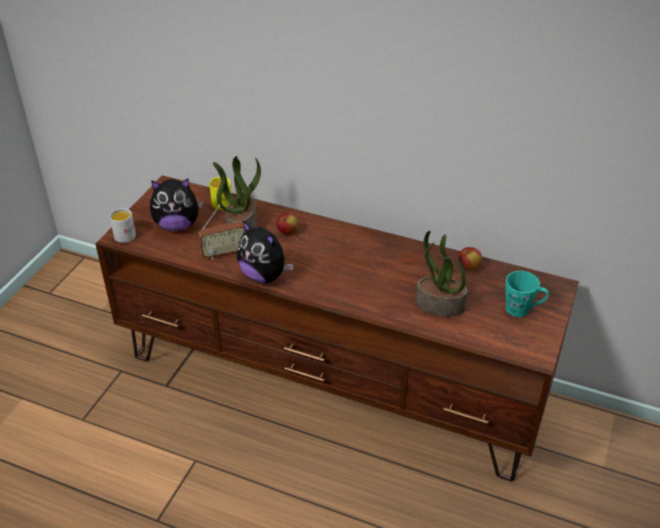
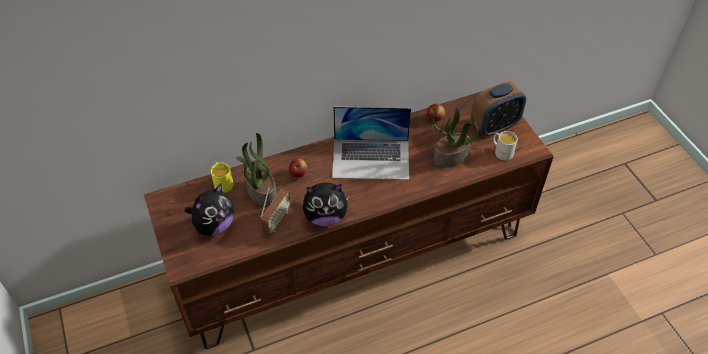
camera: 45 degrees left, 10 degrees up
white mug [110,208,136,243] -> white mug moved to [493,131,518,160]
turquoise mug [505,271,549,317] -> alarm clock [470,81,526,137]
none -> laptop [332,106,411,180]

